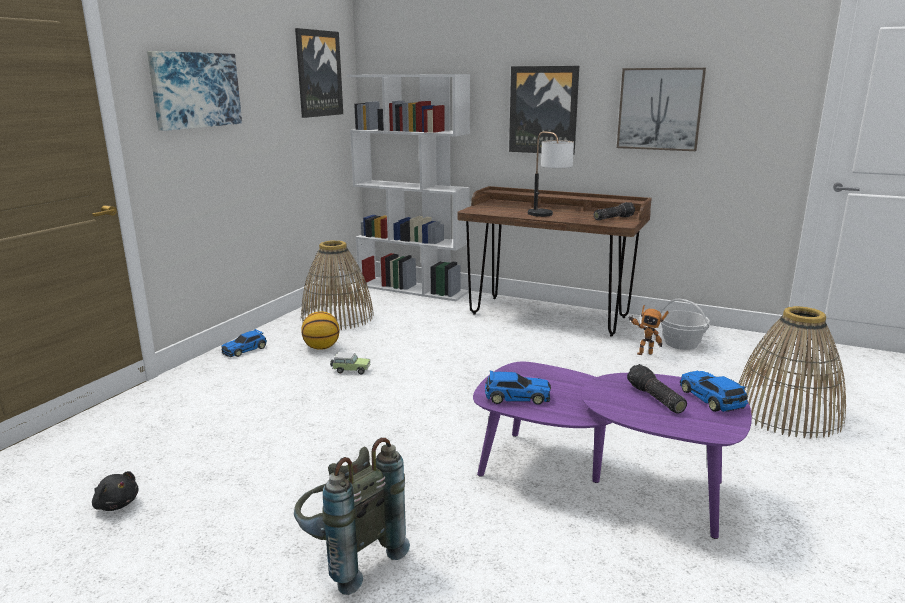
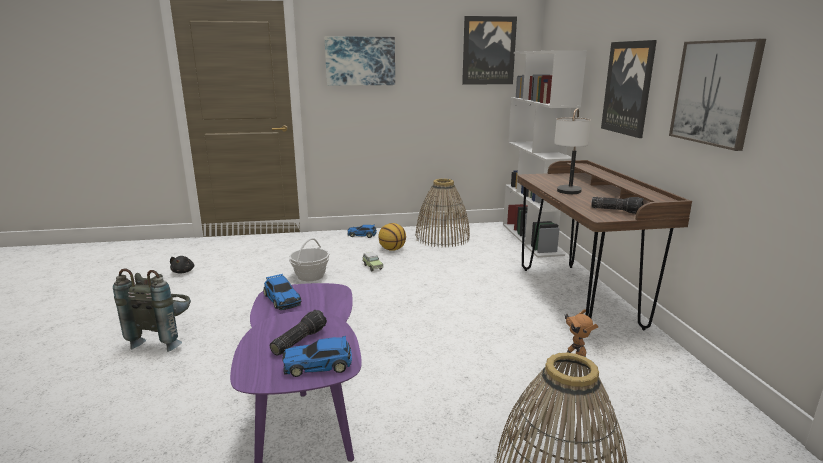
camera: 55 degrees right, 0 degrees up
basket [660,299,710,350] -> basket moved to [289,238,329,281]
toy car [680,371,748,412] -> toy car turned 135 degrees counterclockwise [282,336,352,377]

